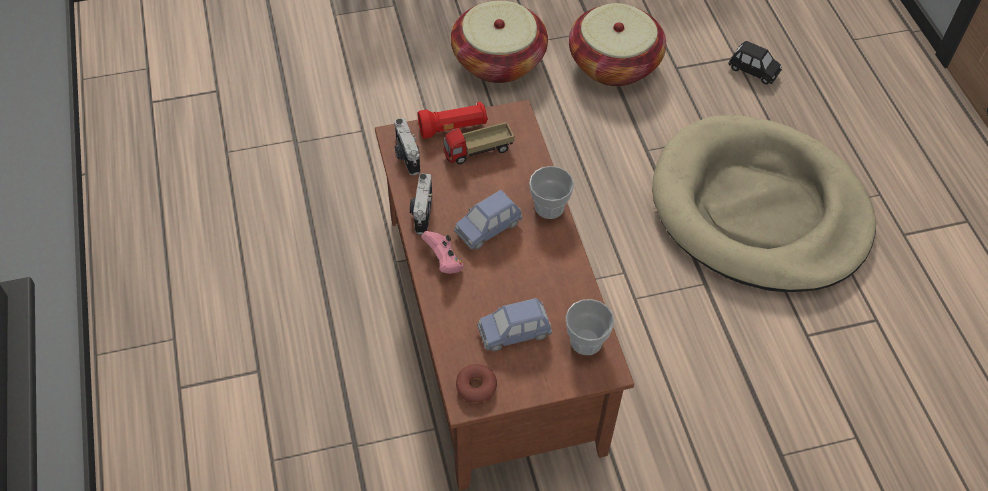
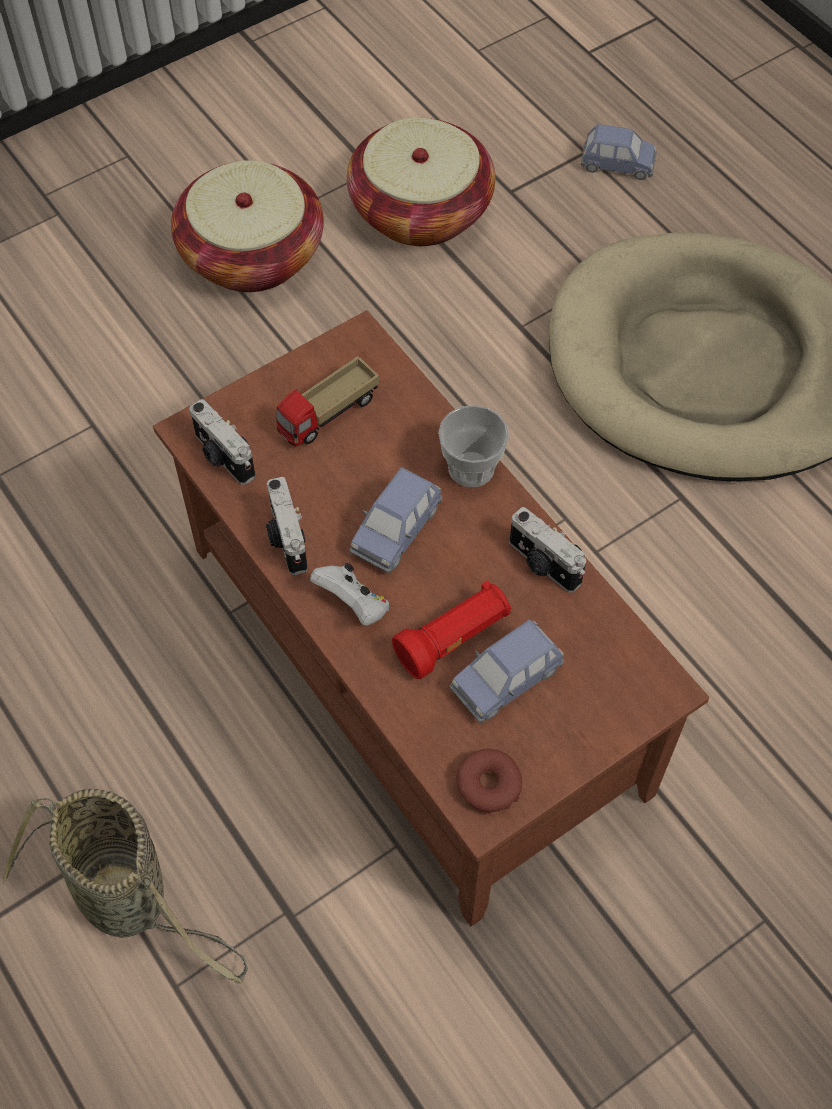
camera: 20 degrees left, 5 degrees up
red flashlight [418,101,488,139] -> red flashlight moved to [392,580,511,679]
pink game controller [421,231,464,274] -> white game controller [310,563,389,626]
cup [565,299,614,355] -> none
black toy car [728,41,782,84] -> blue toy car [581,124,657,180]
none -> basket [2,789,248,984]
none -> camera [509,507,586,593]

